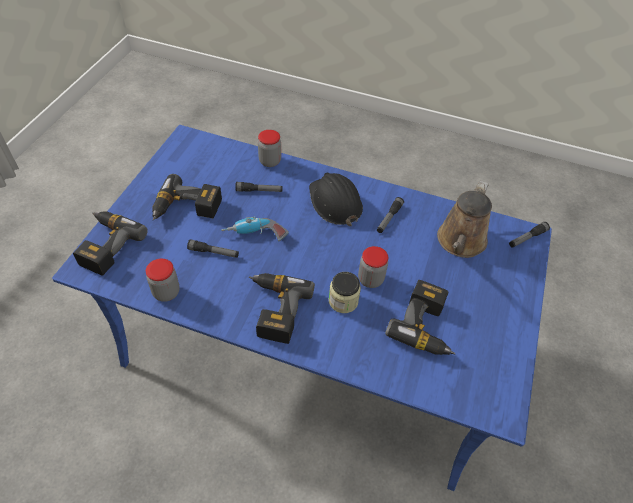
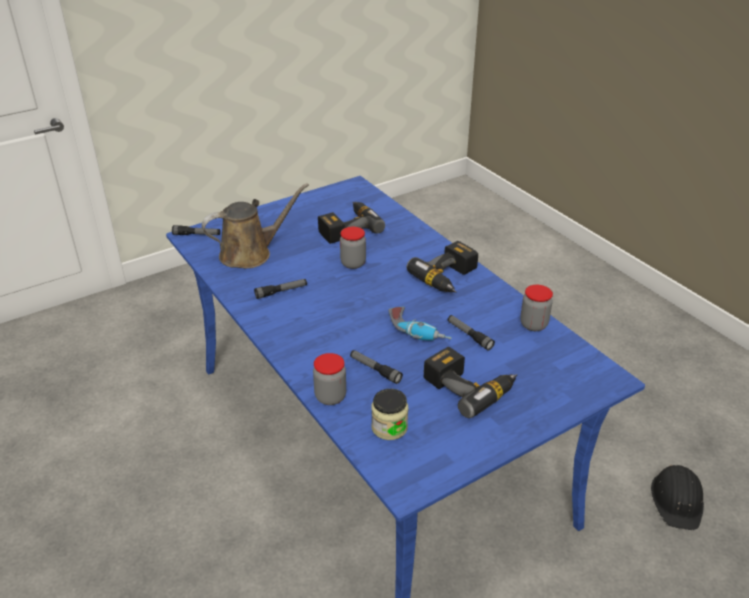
camera: 140 degrees left, 15 degrees down
power drill [73,211,148,276] -> none
black hard hat [309,173,363,226] -> black hard hat moved to [651,465,704,530]
jar [329,272,361,313] -> jar moved to [371,389,408,440]

